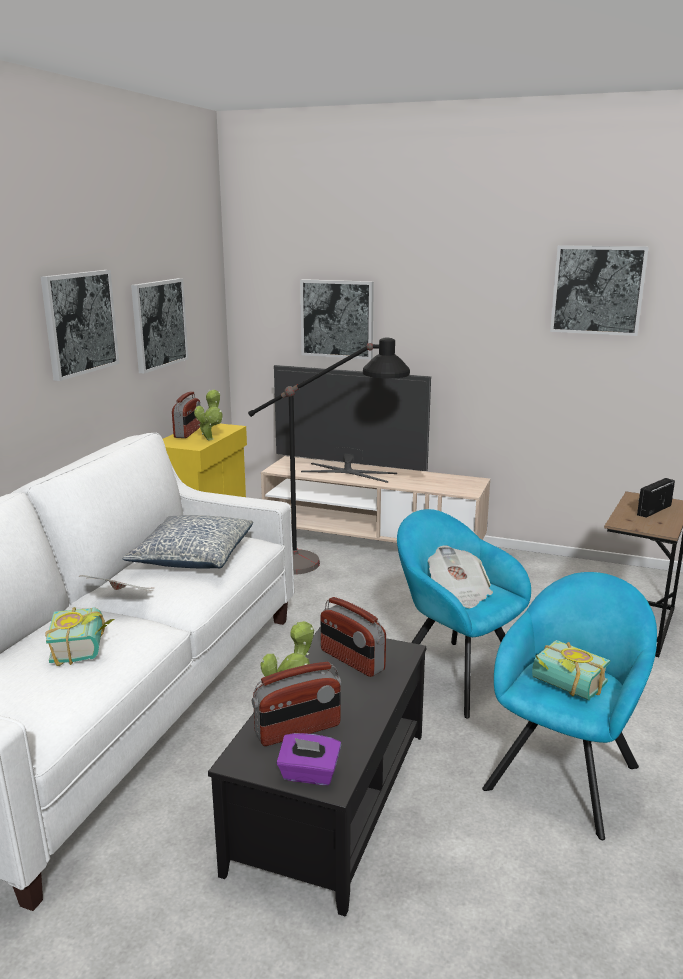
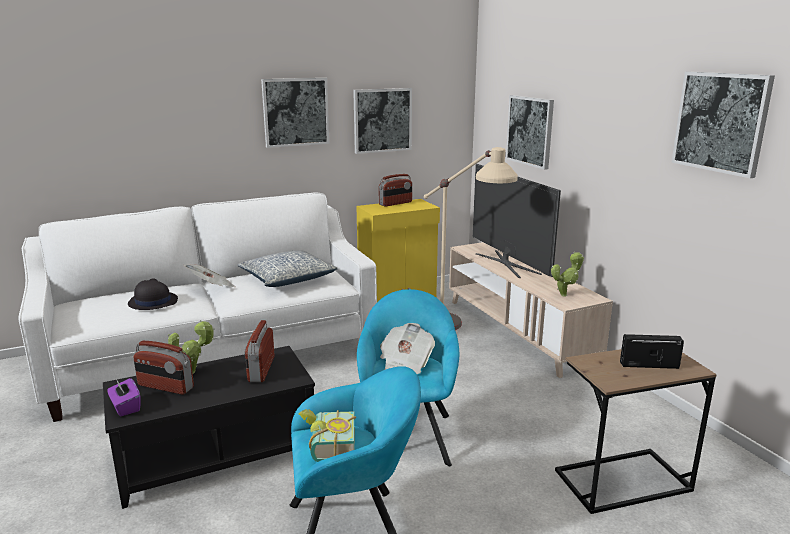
camera: 45 degrees right, 0 degrees up
book [45,607,114,666] -> black hat [128,279,178,310]
potted plant [194,389,223,440] -> potted plant moved to [551,252,584,296]
black floor lamp [248,338,410,575] -> beige floor lamp [424,147,518,330]

